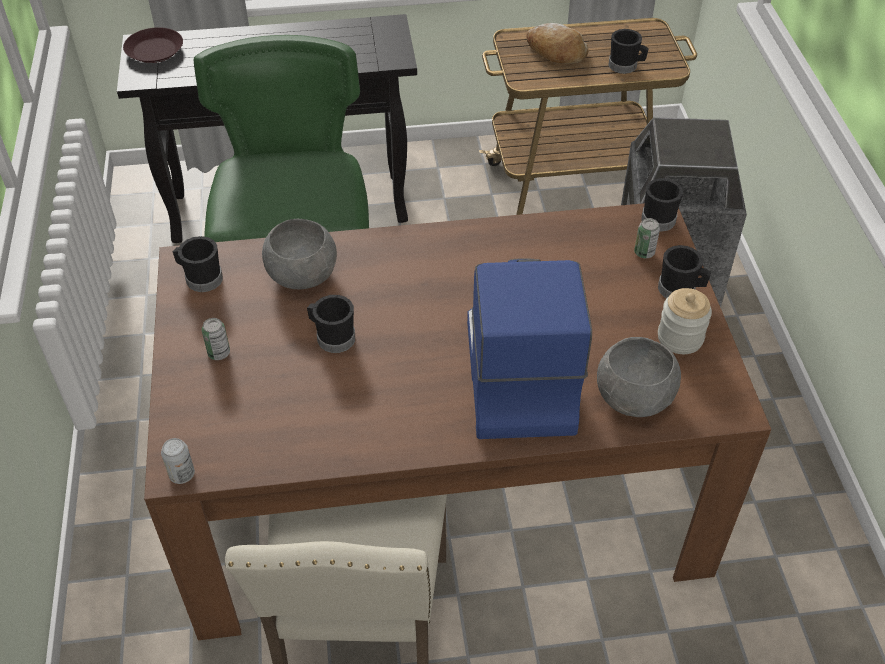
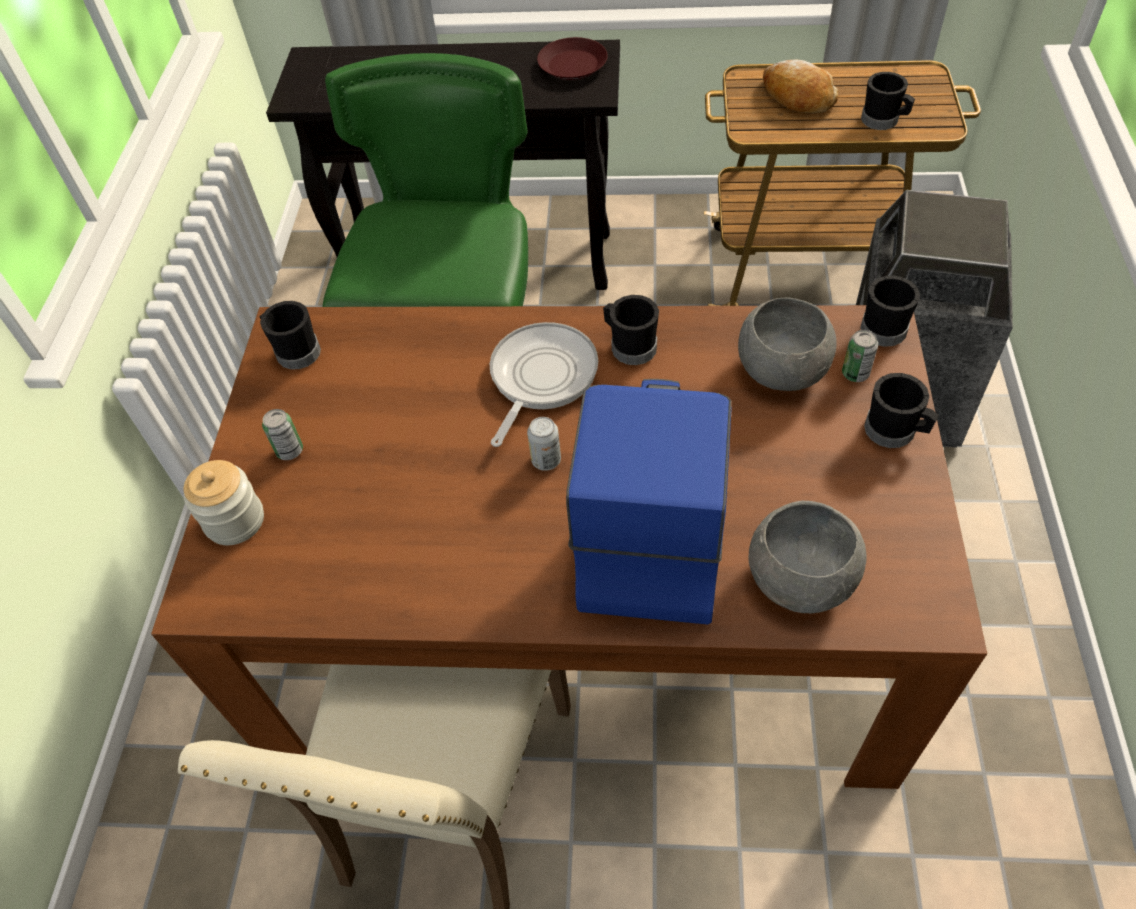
camera: 15 degrees right, 5 degrees up
brown plate [123,27,183,63] -> brown plate moved to [537,37,608,80]
can [161,438,195,484] -> can moved to [527,417,561,471]
grey bowl [262,219,337,289] -> grey bowl moved to [738,298,836,391]
black mug [307,295,355,353] -> black mug moved to [603,295,659,365]
jar [658,288,712,354] -> jar moved to [184,460,264,545]
none -> frying pan [490,322,598,447]

